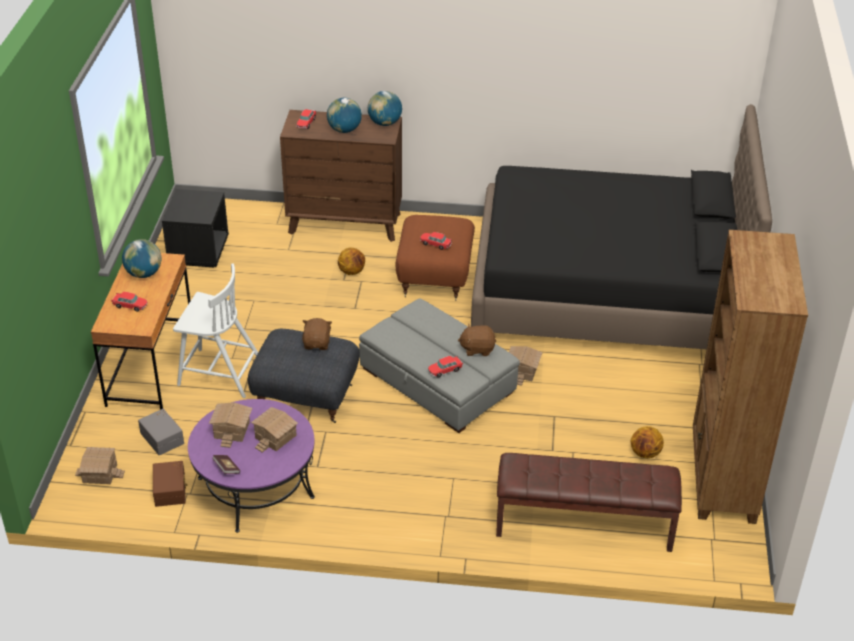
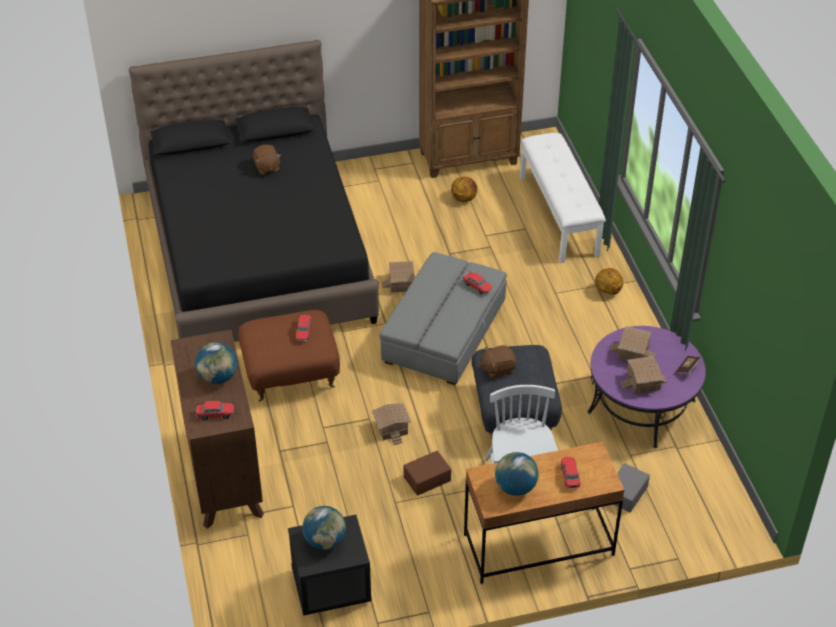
camera: 110 degrees left, 5 degrees up
toy house [75,447,125,484] -> toy house moved to [372,403,411,445]
brown storage box [153,461,187,507] -> brown storage box moved to [404,451,451,496]
basketball [338,248,365,275] -> basketball moved to [595,268,624,295]
globe [368,91,402,126] -> globe moved to [302,506,346,550]
brown plush toy [458,324,496,356] -> brown plush toy moved to [253,144,281,175]
brown bench [496,453,682,552] -> white bench [520,133,606,263]

